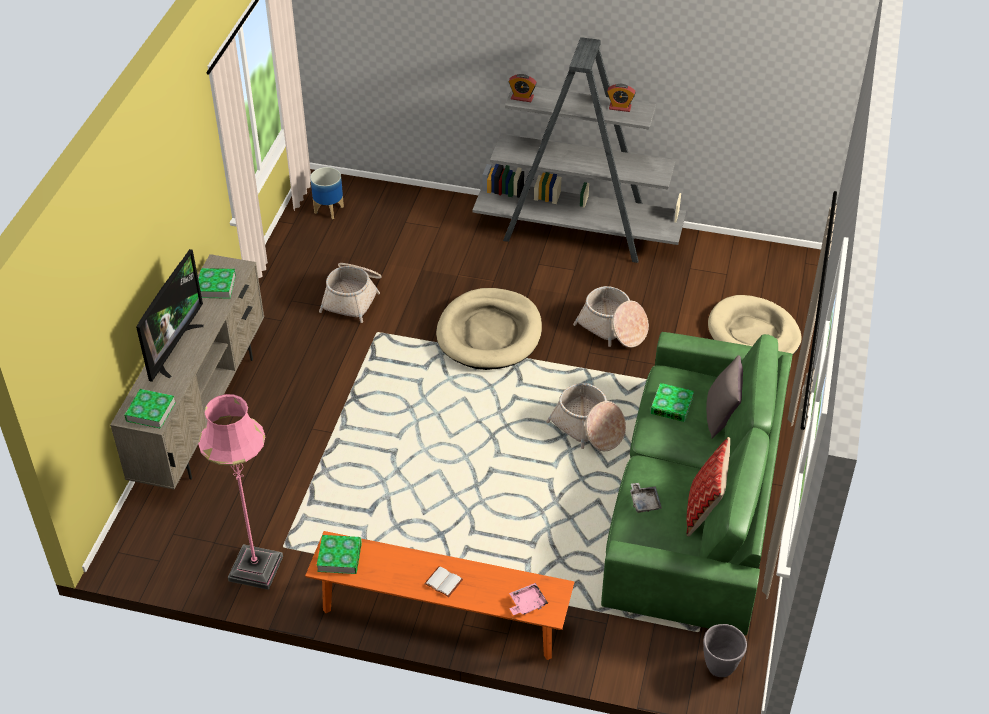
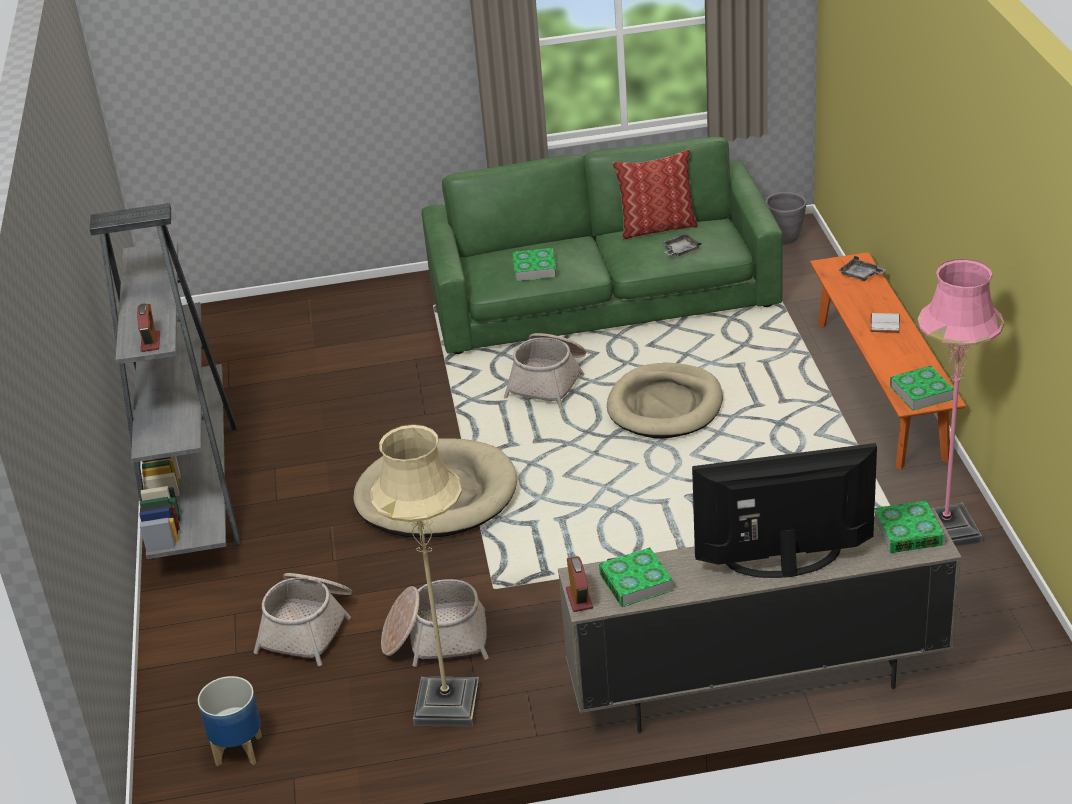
camera: 110 degrees left, 10 degrees down
pink tray [509,583,548,615] -> grey tray [838,256,886,281]
basket [573,286,649,348] -> basket moved to [254,573,352,666]
alarm clock [607,84,636,112] -> alarm clock moved to [566,556,593,612]
grey pillow [706,355,743,439] -> none
beige dog bed [708,295,802,355] -> beige dog bed moved to [607,363,723,438]
none -> beige floor lamp [370,424,480,726]

